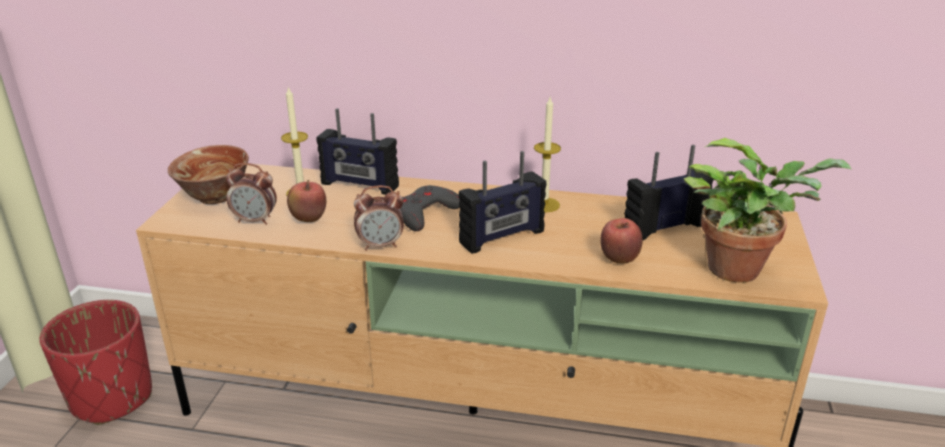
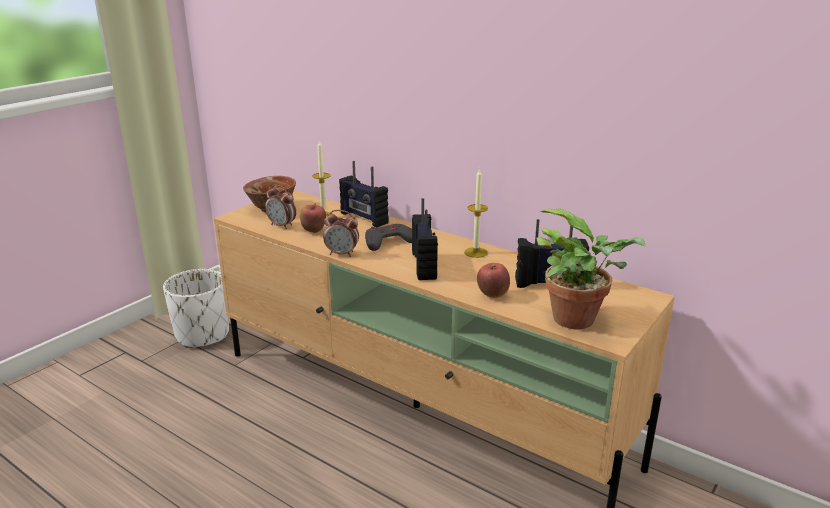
camera: 25 degrees right, 5 degrees down
red planter [39,300,152,425] -> white planter [163,269,229,348]
radio [459,151,547,254] -> radio turned 90 degrees counterclockwise [412,198,438,280]

